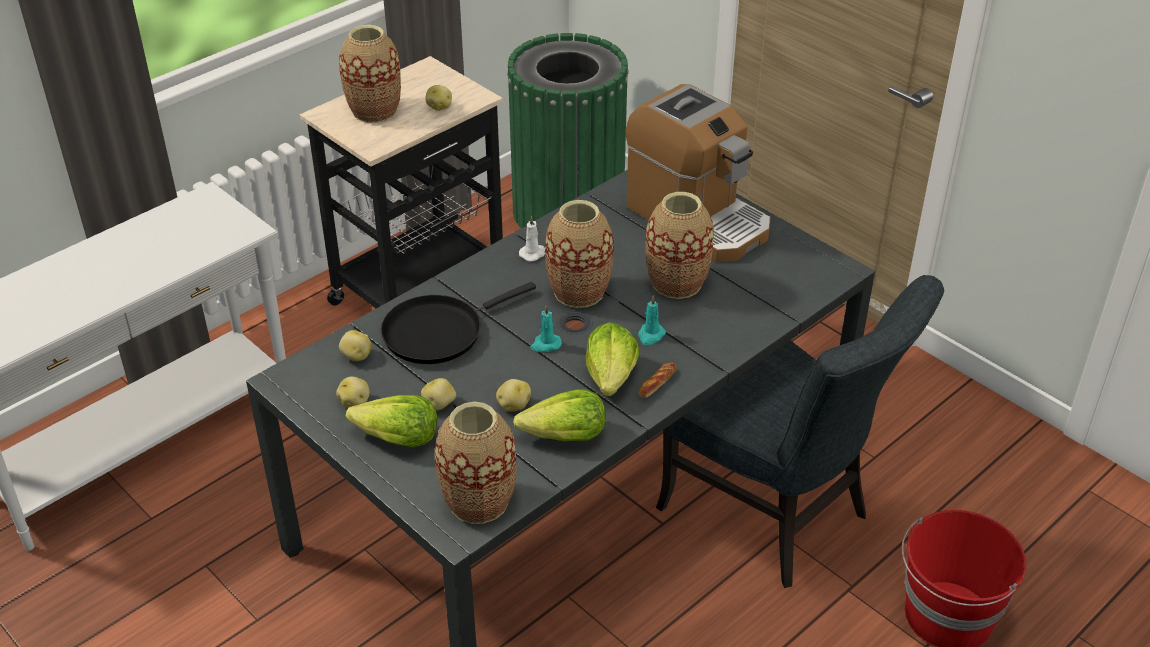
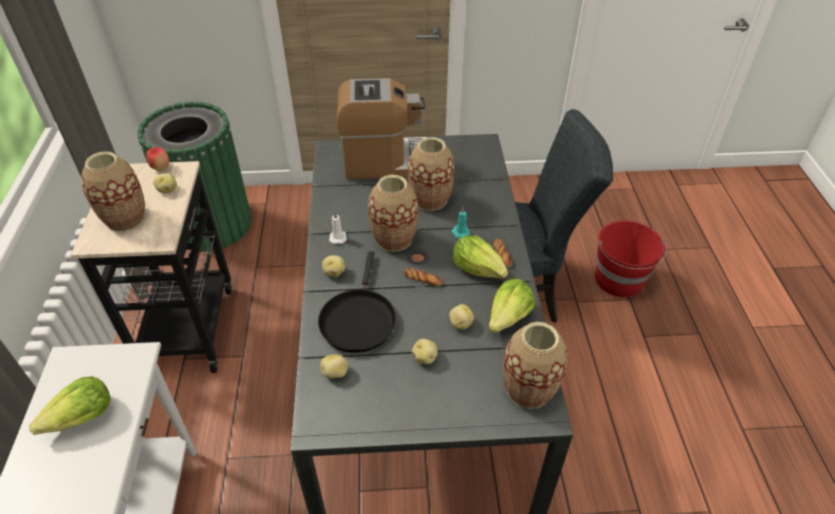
camera: 50 degrees left, 5 degrees up
potato [336,377,370,408] -> potato moved to [322,255,345,277]
lettuce [346,395,438,448] -> lettuce moved to [29,376,111,435]
turquoise candle [531,305,562,352] -> bread [404,268,442,286]
none -> apple [146,147,169,171]

